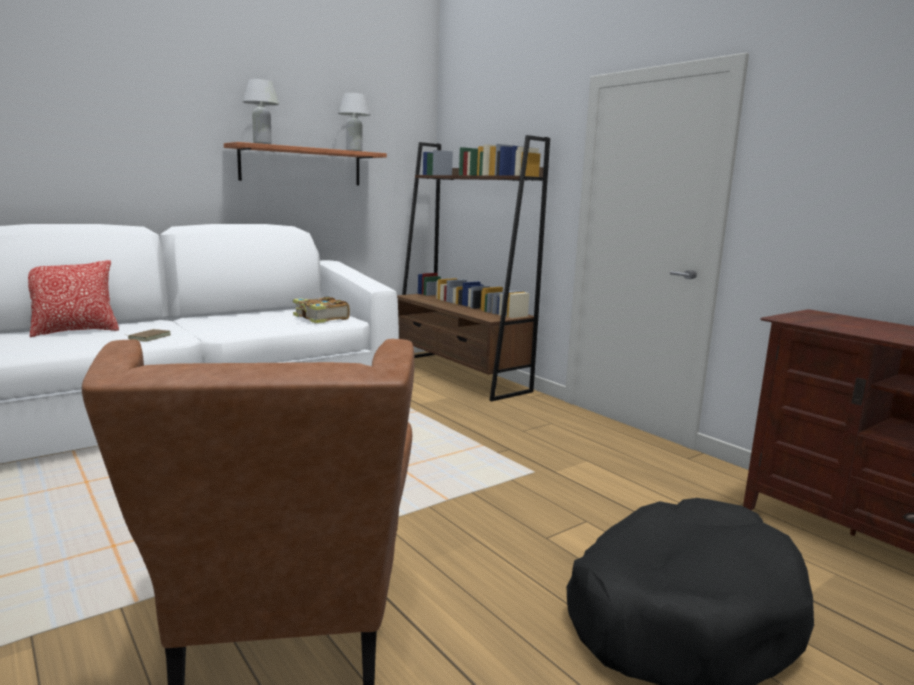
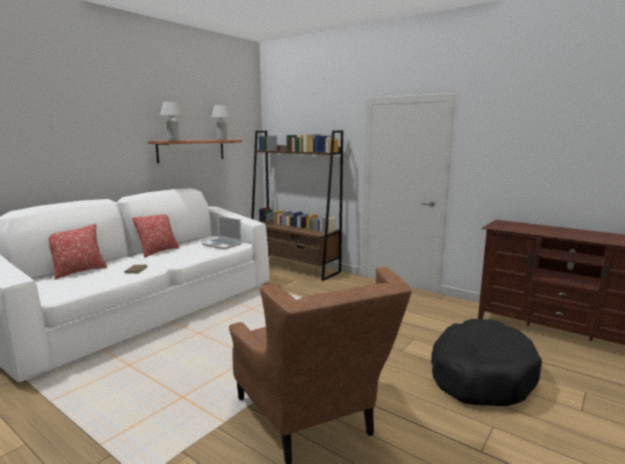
camera: 15 degrees left, 0 degrees up
book [293,296,350,323] -> laptop [202,216,242,250]
none -> pillow [132,214,180,258]

